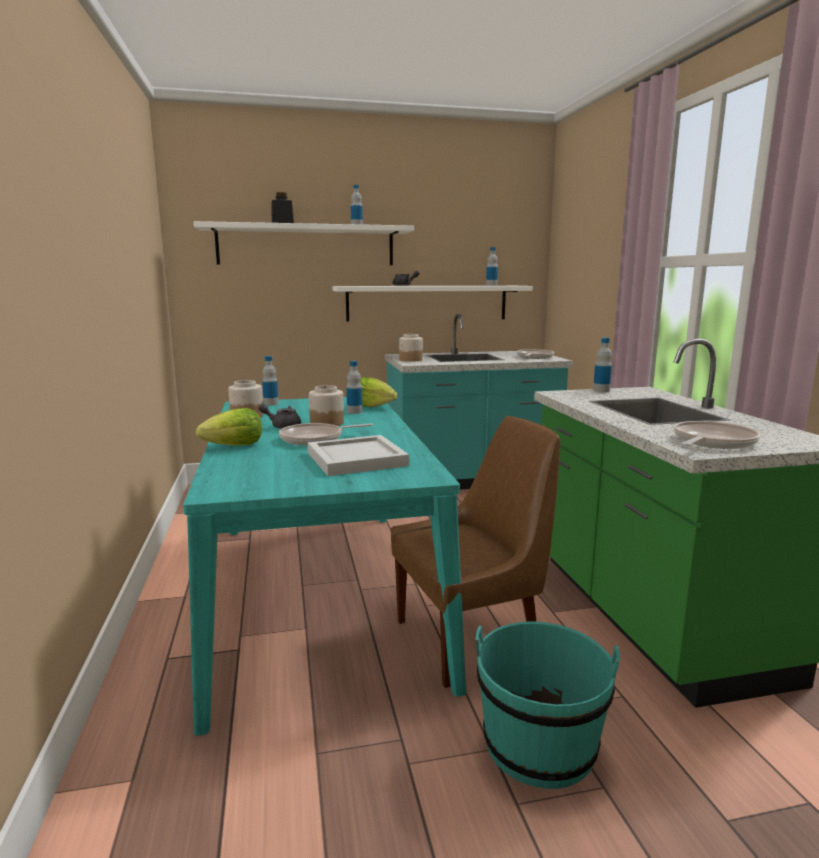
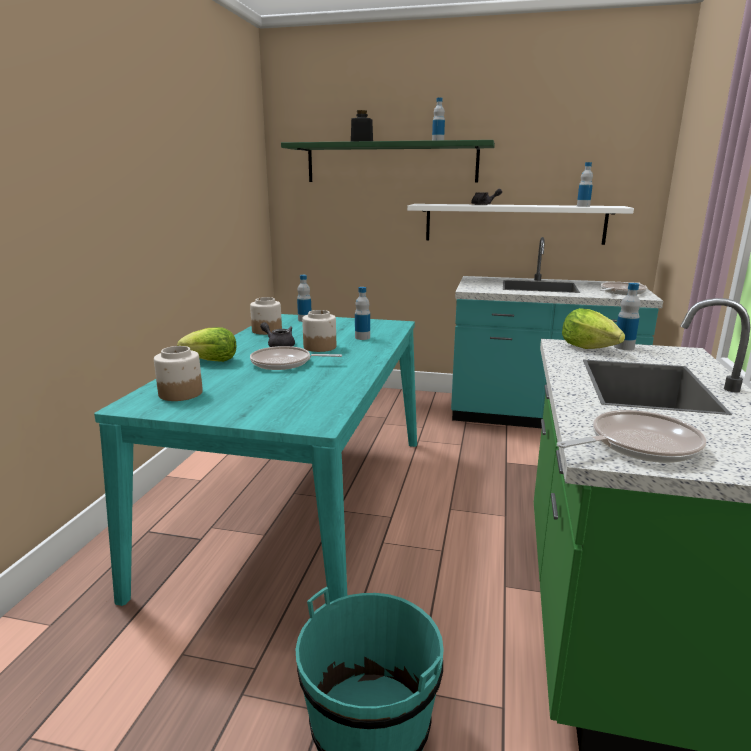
camera: 25 degrees right, 5 degrees up
white shelf [194,221,414,265] -> green shelf [281,140,495,182]
white tray [308,435,409,476] -> none
lettuce [360,377,397,407] -> lettuce moved to [562,308,625,349]
brown chair [391,416,561,688] -> none
jar [399,334,423,362] -> jar moved to [154,346,203,401]

